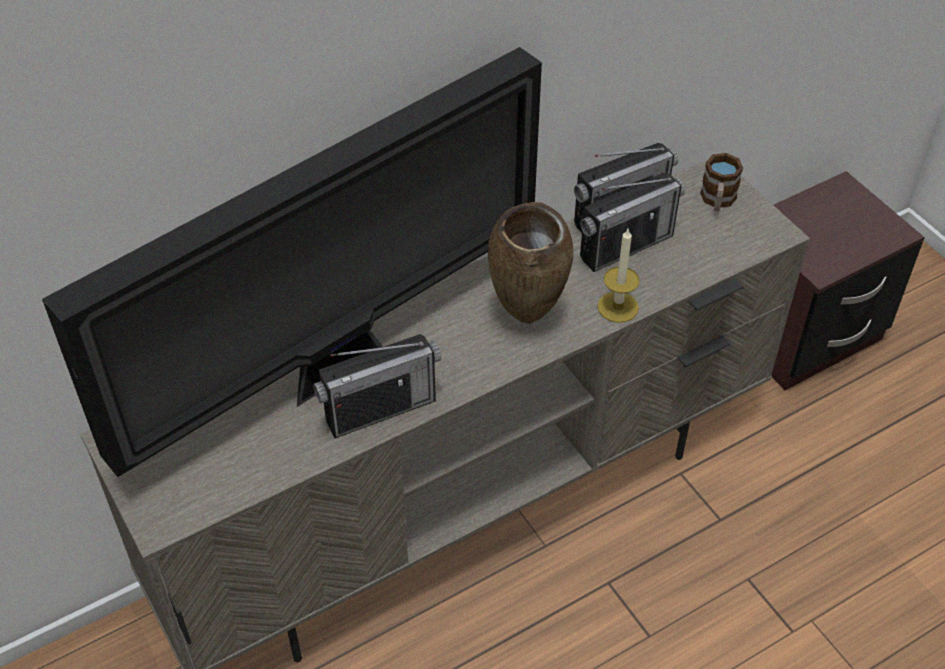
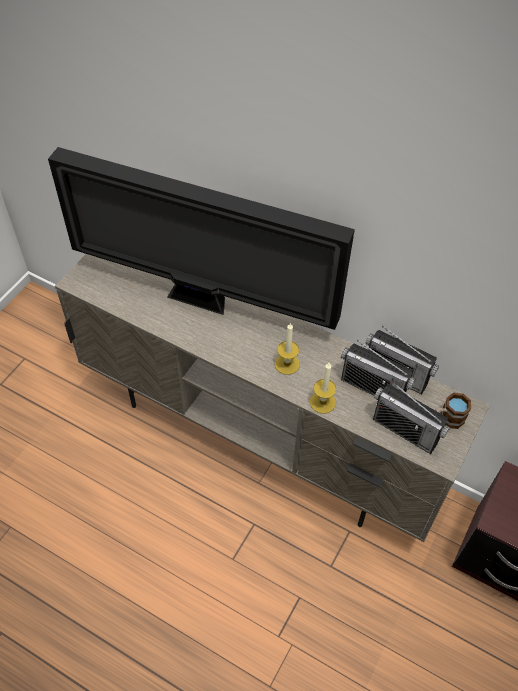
camera: 60 degrees right, 5 degrees up
radio [313,334,441,438] -> radio moved to [373,382,450,454]
brown vase [488,202,573,324] -> candle [275,323,300,375]

